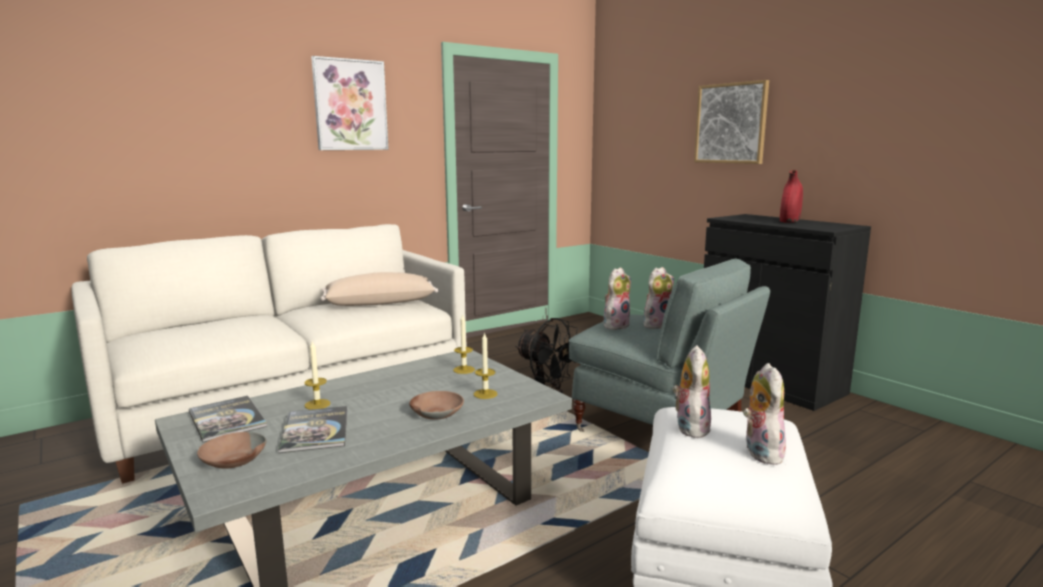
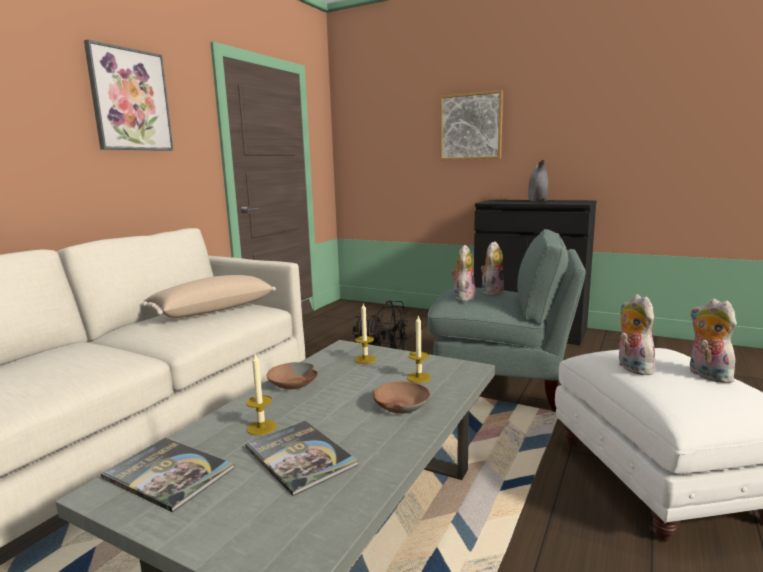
camera: 25 degrees left, 0 degrees up
brown bowl [197,432,267,469] -> brown bowl moved to [266,362,318,389]
red vase [780,170,803,223] -> grey vase [528,160,548,202]

